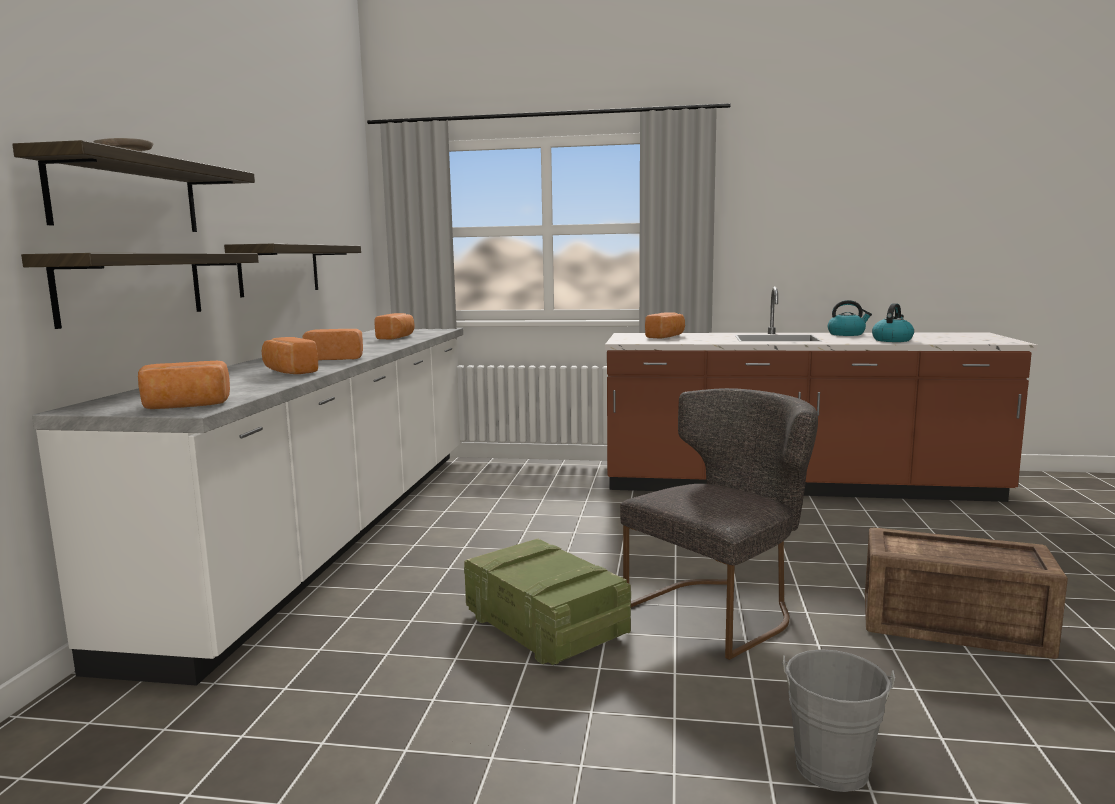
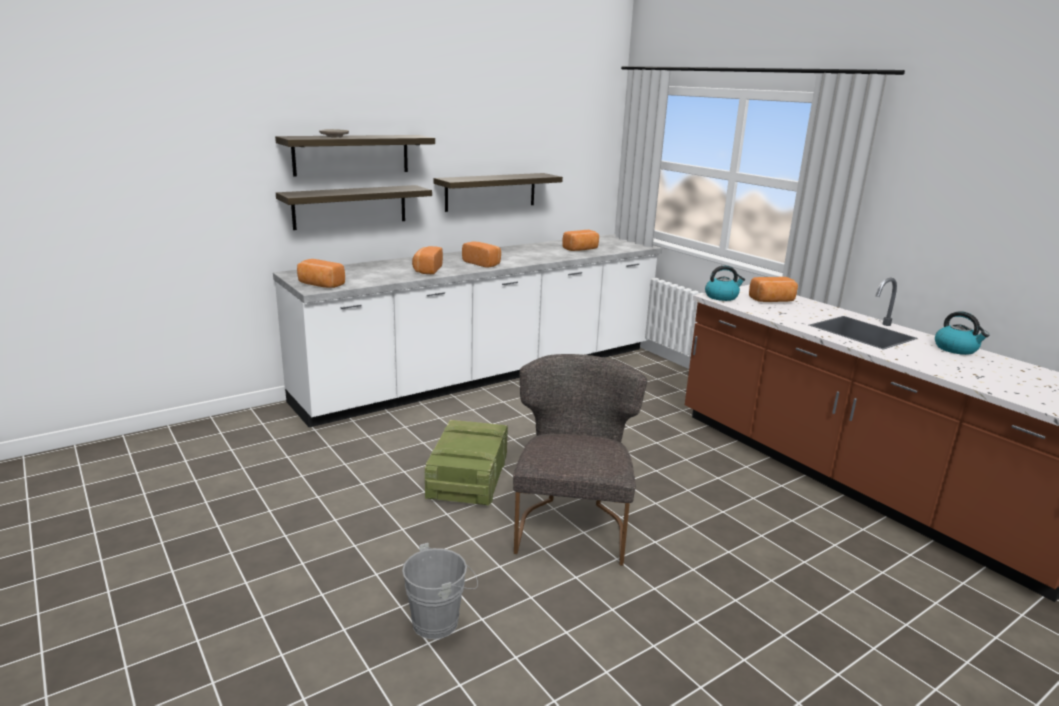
camera: 45 degrees right, 10 degrees up
grey chair [620,388,818,660] -> grey chair turned 90 degrees counterclockwise [513,354,647,566]
crate [865,528,1068,659] -> none
kettle [872,303,914,342] -> kettle moved to [705,266,745,301]

